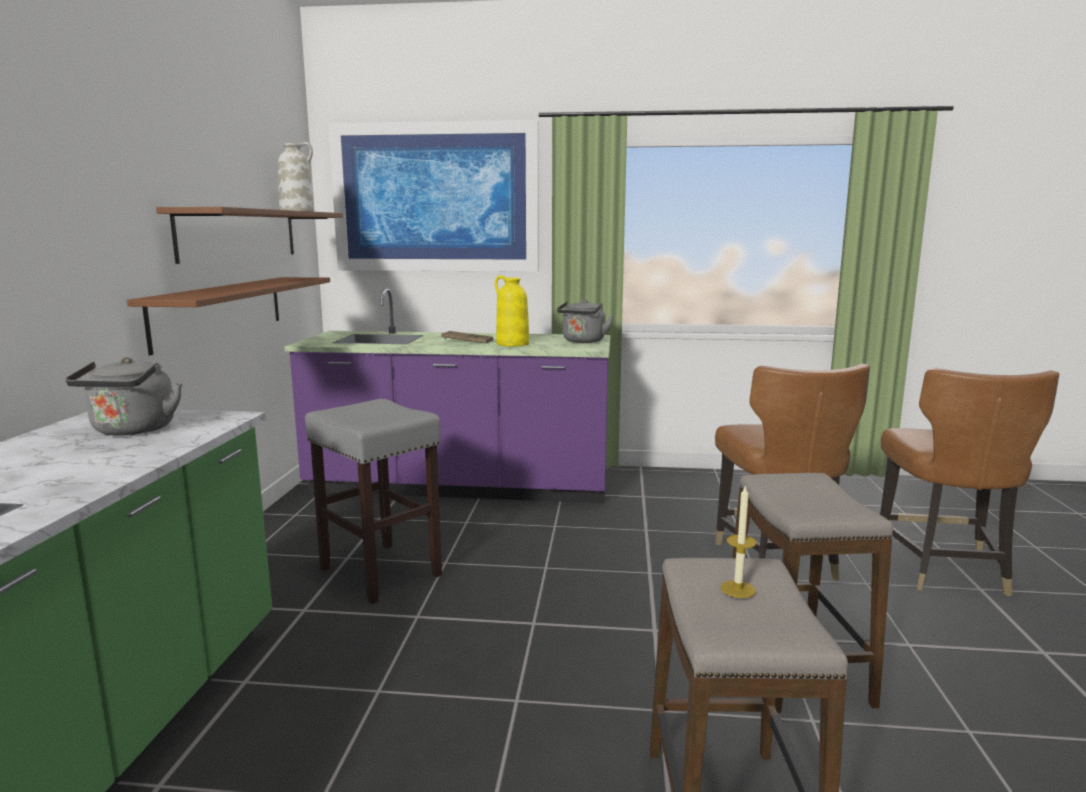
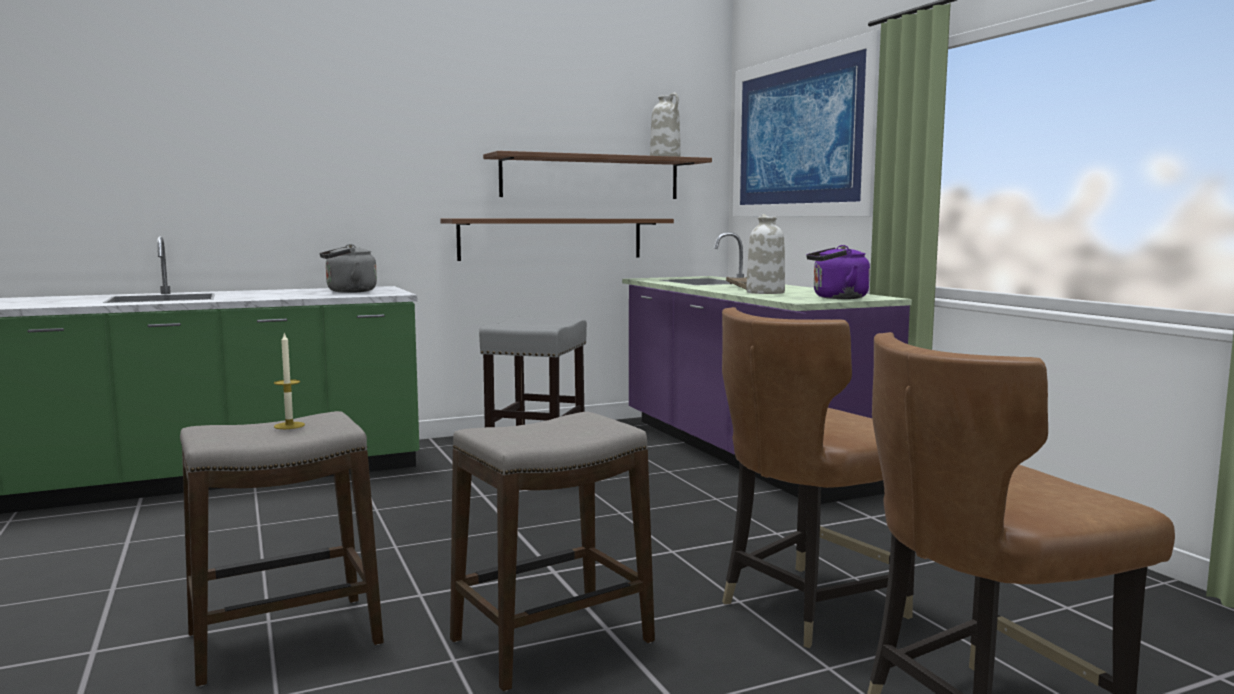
camera: 60 degrees right, 5 degrees down
yellow vase [495,275,529,346] -> white vase [746,214,785,294]
grey kettle [557,299,613,343] -> purple kettle [806,245,870,299]

